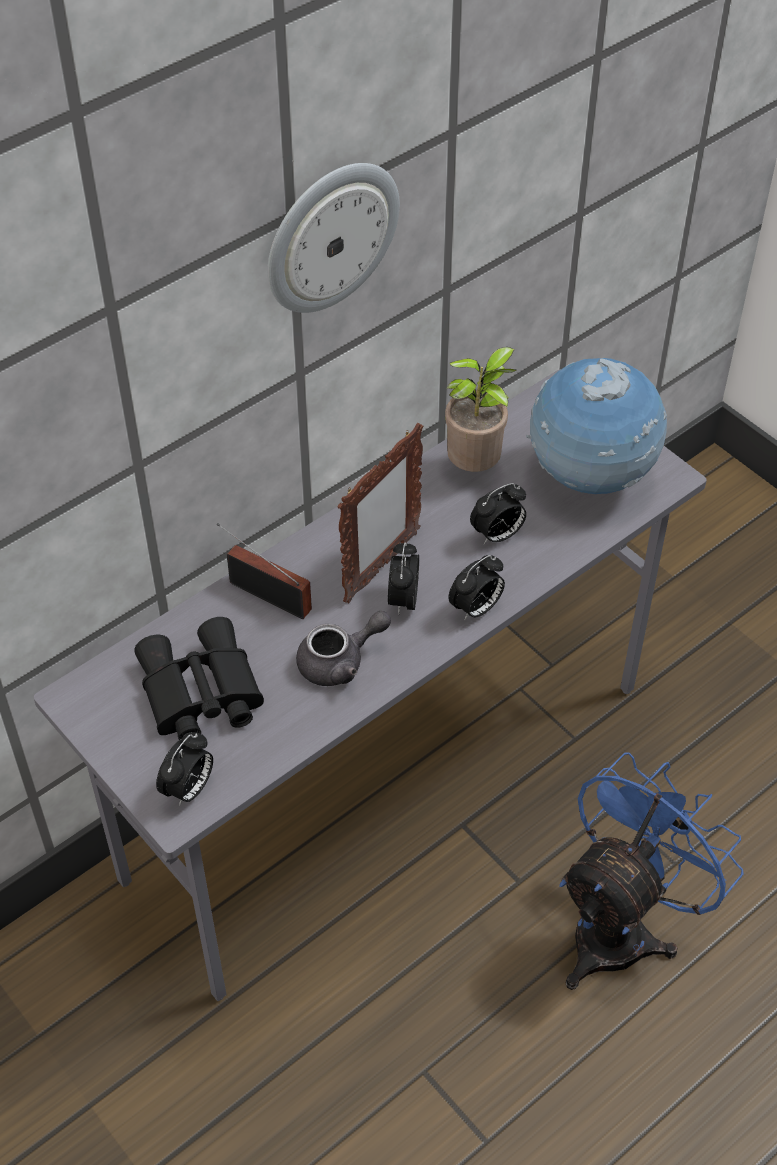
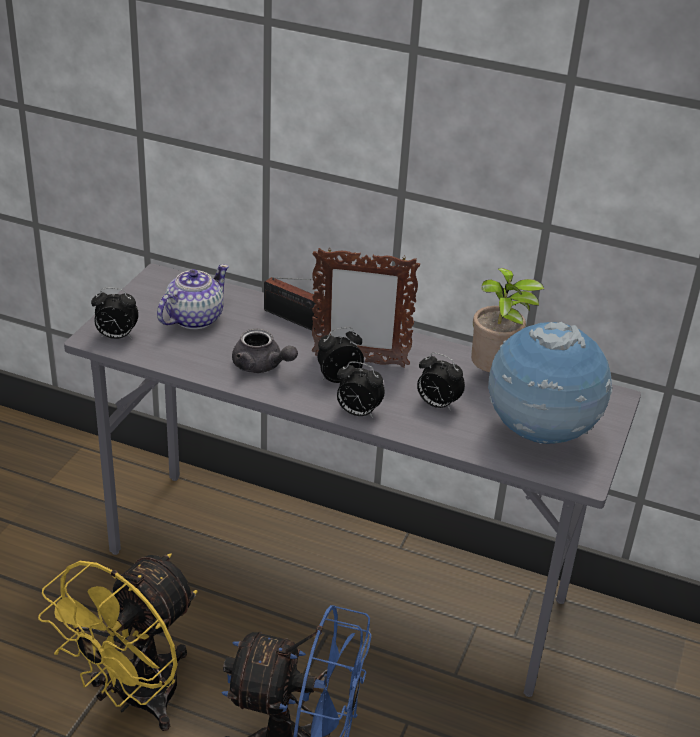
camera: 60 degrees right, 15 degrees down
black binoculars [134,617,264,740] -> teapot [157,264,229,329]
radio [217,523,312,619] -> radio turned 120 degrees clockwise [264,277,324,330]
wall clock [268,163,400,313] -> none
none -> yellow fan [38,553,198,731]

